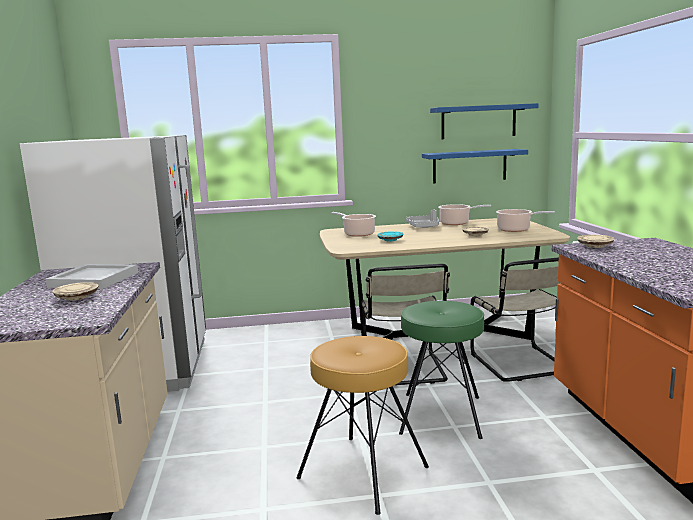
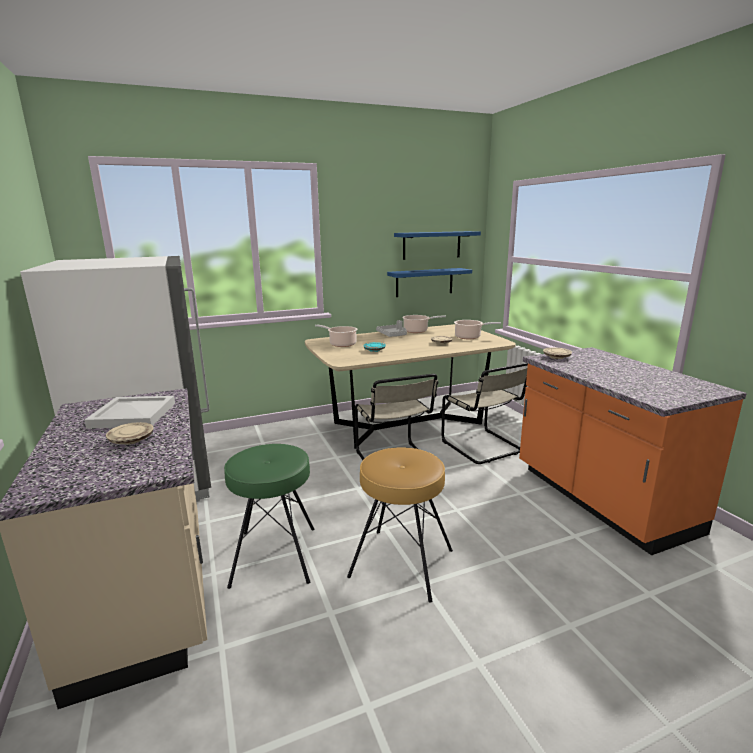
camera: 15 degrees left, 5 degrees up
green stool [399,301,484,439] -> green stool moved to [224,444,315,589]

